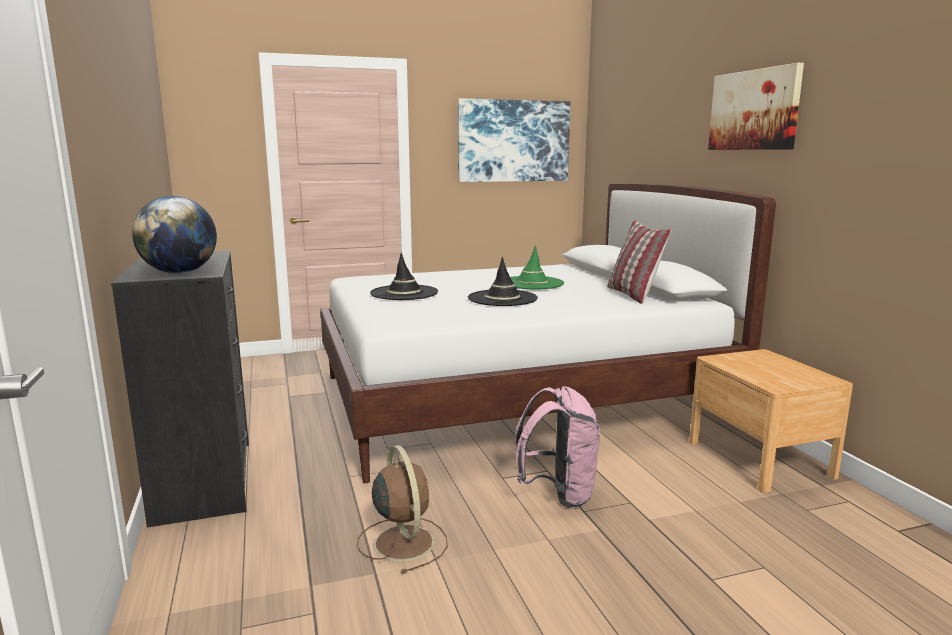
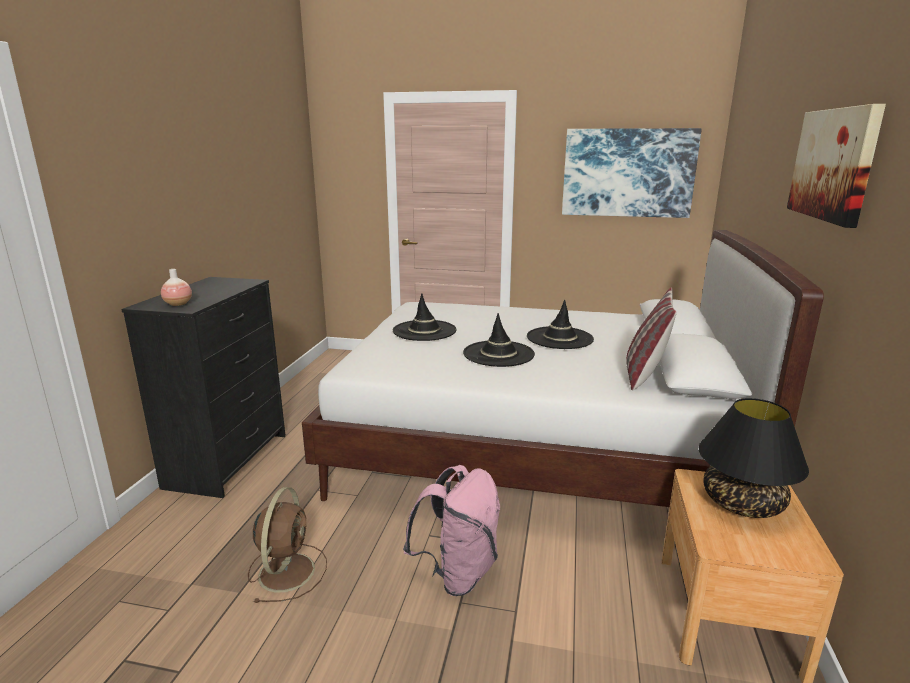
camera: 30 degrees right, 5 degrees up
globe [132,196,217,274] -> vase [161,269,192,306]
green hat [510,245,564,289] -> black hat [527,300,594,349]
none -> black table lamp [698,398,809,518]

